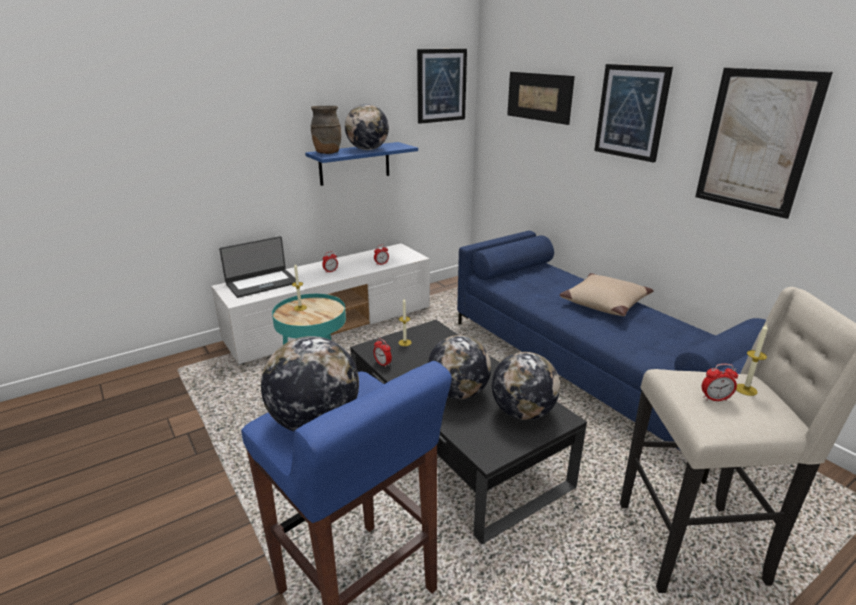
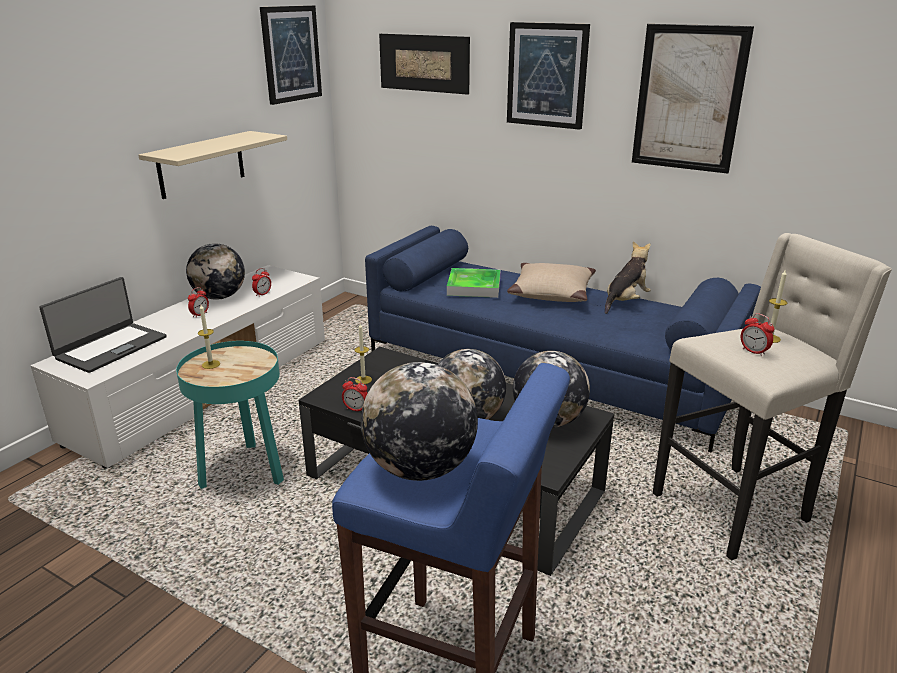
camera: 25 degrees left, 0 degrees up
blue shelf [305,142,418,186] -> beige shelf [138,131,287,199]
brown vase [310,106,341,154] -> none
globe [345,104,389,150] -> globe moved to [186,243,245,300]
alarm clock [702,364,738,401] -> alarm clock turned 75 degrees clockwise [740,313,774,356]
none -> tray [447,268,500,298]
none -> plush toy [605,241,651,314]

